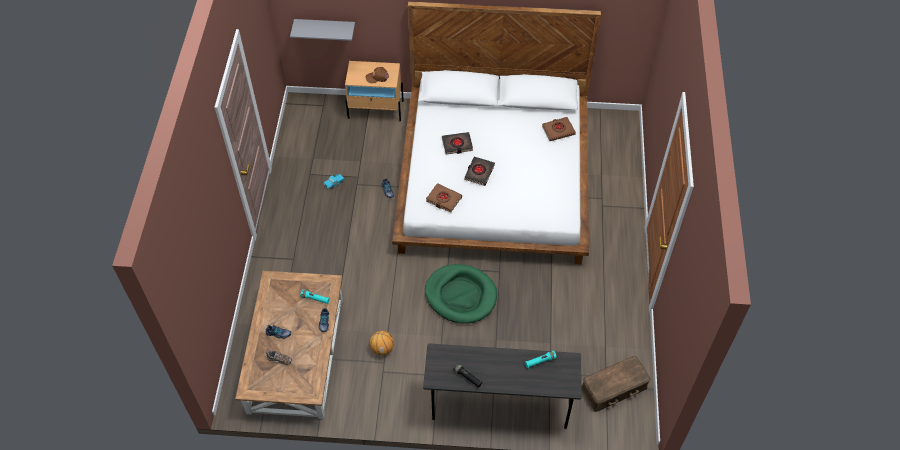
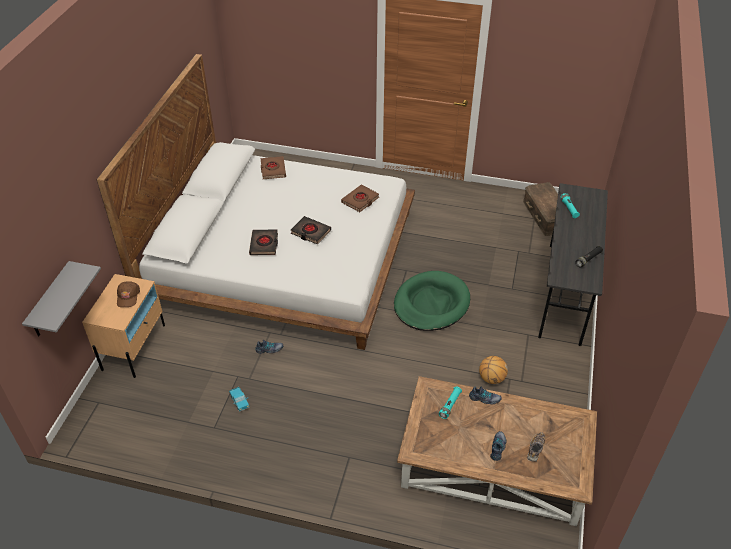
camera: 80 degrees left, 10 degrees down
brown book [426,183,462,213] -> brown book moved to [341,185,379,212]

